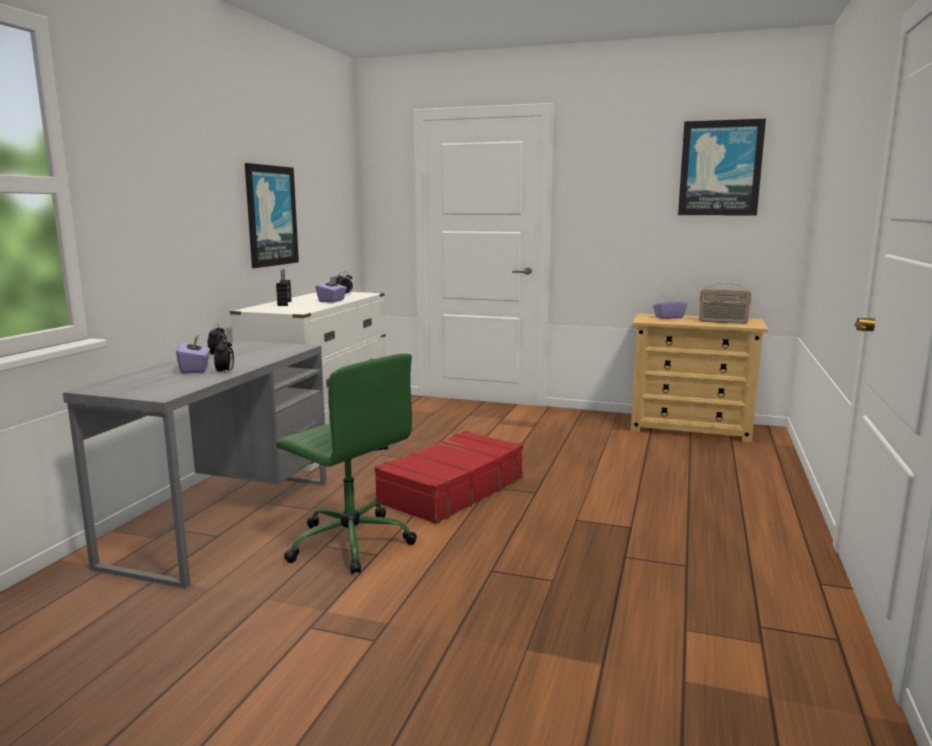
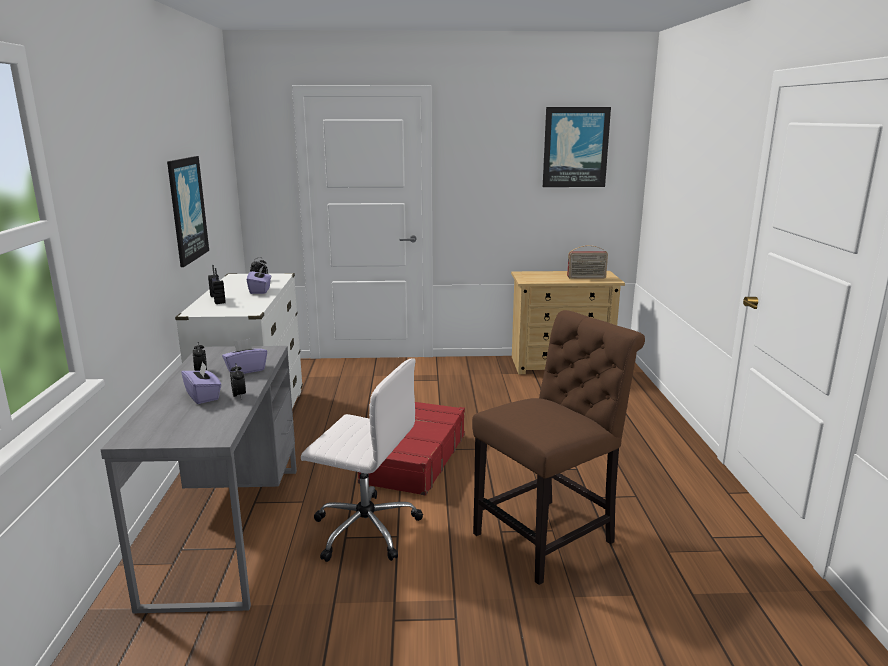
camera: 20 degrees left, 5 degrees up
green office chair [276,354,417,574] -> white office chair [301,358,423,562]
purple tissue box [653,295,687,319] -> purple tissue box moved to [222,339,267,374]
none -> brown chair [472,310,645,585]

